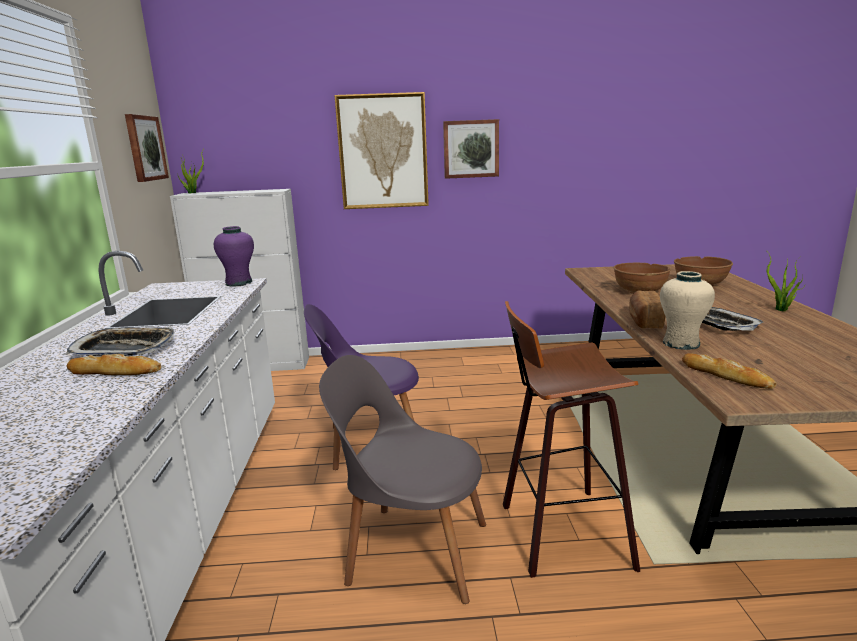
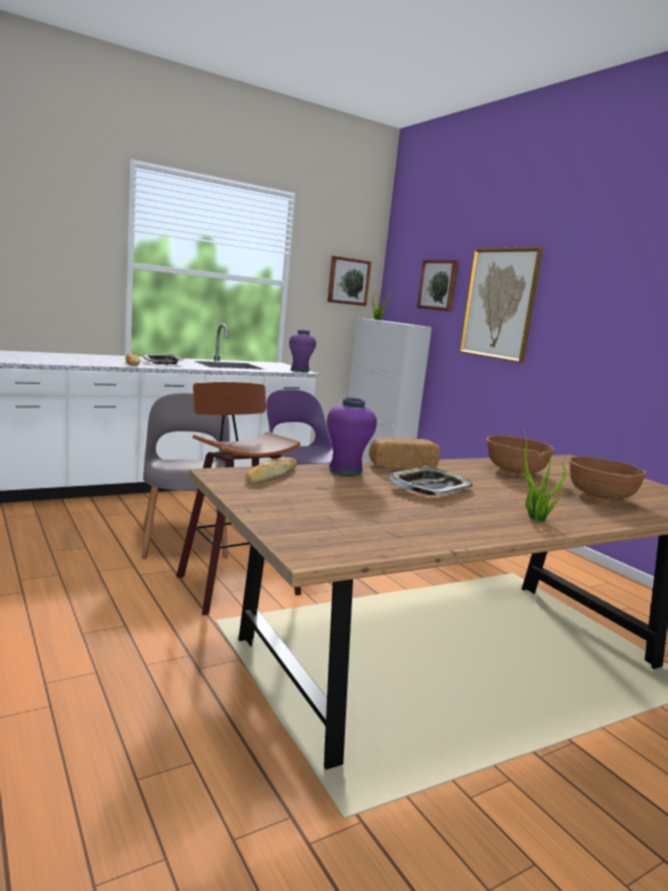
camera: 60 degrees right, 5 degrees down
picture [443,119,499,179] -> picture moved to [417,260,459,311]
beige vase [660,271,715,350] -> purple vase [327,397,377,476]

